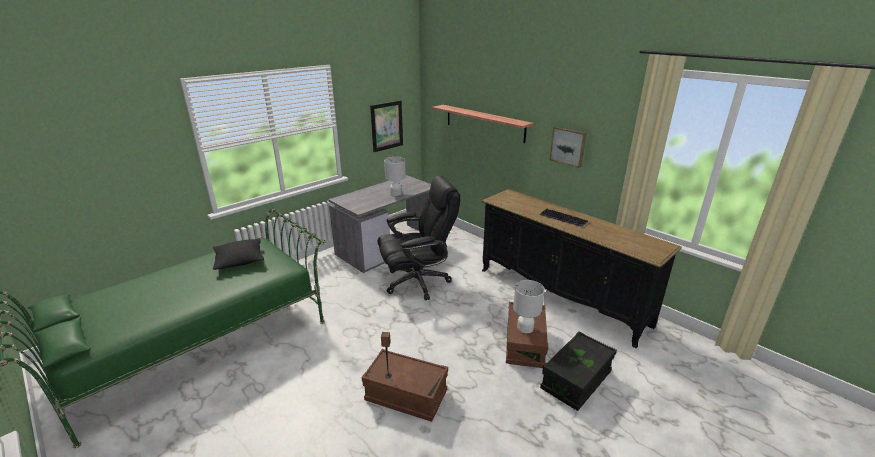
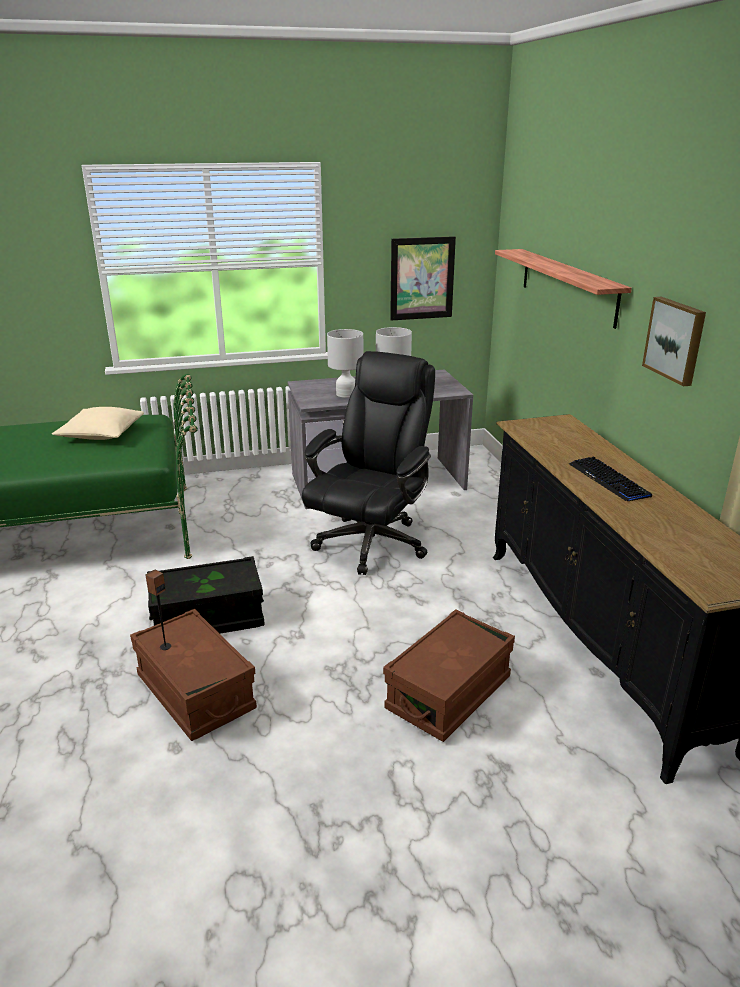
camera: 30 degrees right, 0 degrees up
black pillow [213,239,264,270] -> beige pillow [52,407,144,440]
black office chair [378,175,460,301] -> black office chair turned 75 degrees counterclockwise [302,351,435,575]
grey table lamp [513,280,545,333] -> grey table lamp moved to [327,329,363,398]
black storage box [540,331,617,411] -> black storage box moved to [147,556,265,634]

